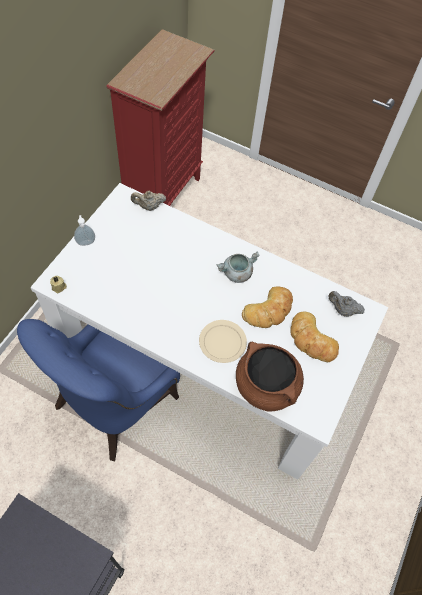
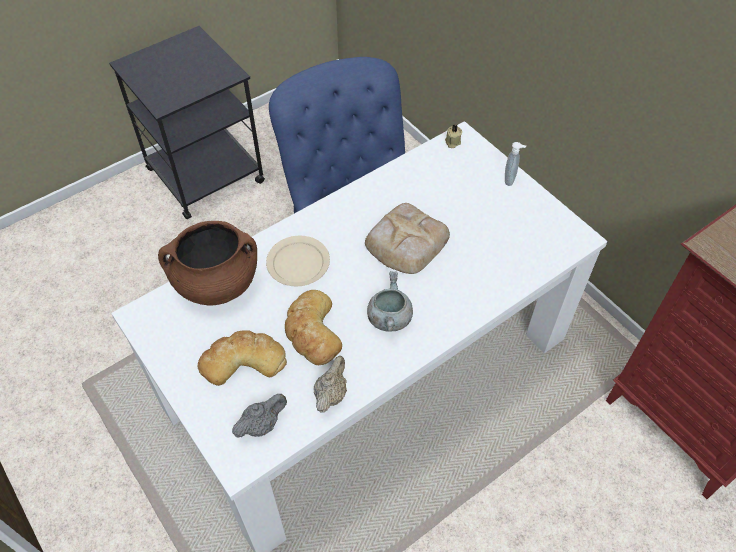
camera: 120 degrees right, 5 degrees down
beige teapot [131,191,166,211] -> beige teapot moved to [314,356,347,413]
none -> bread [365,203,450,274]

